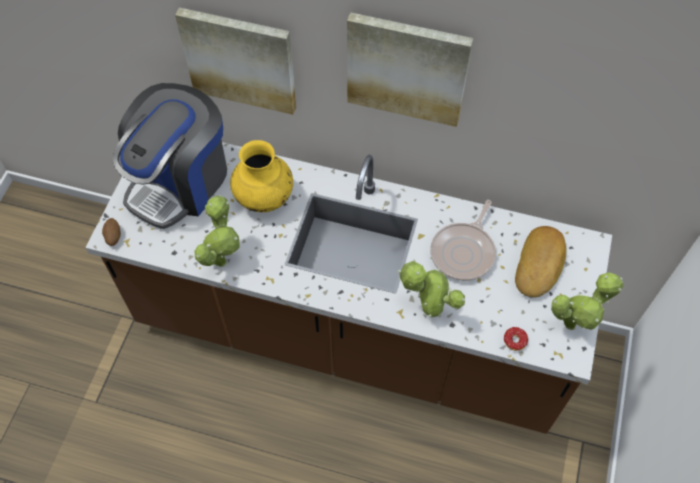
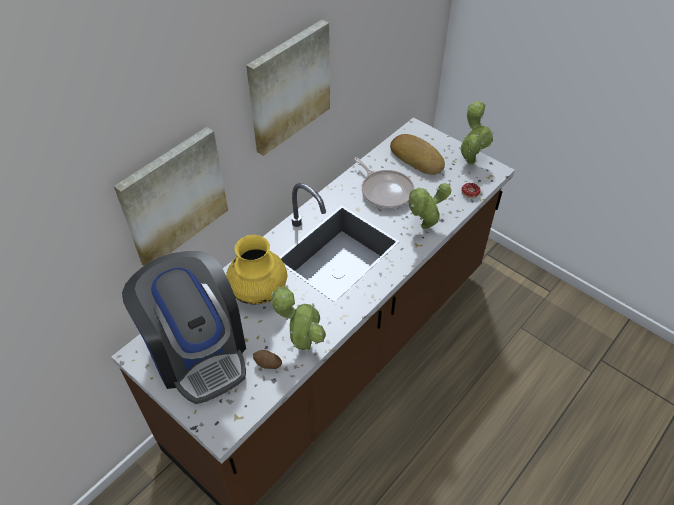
camera: 65 degrees left, 10 degrees down
potato [102,218,121,246] -> potato moved to [253,350,282,369]

